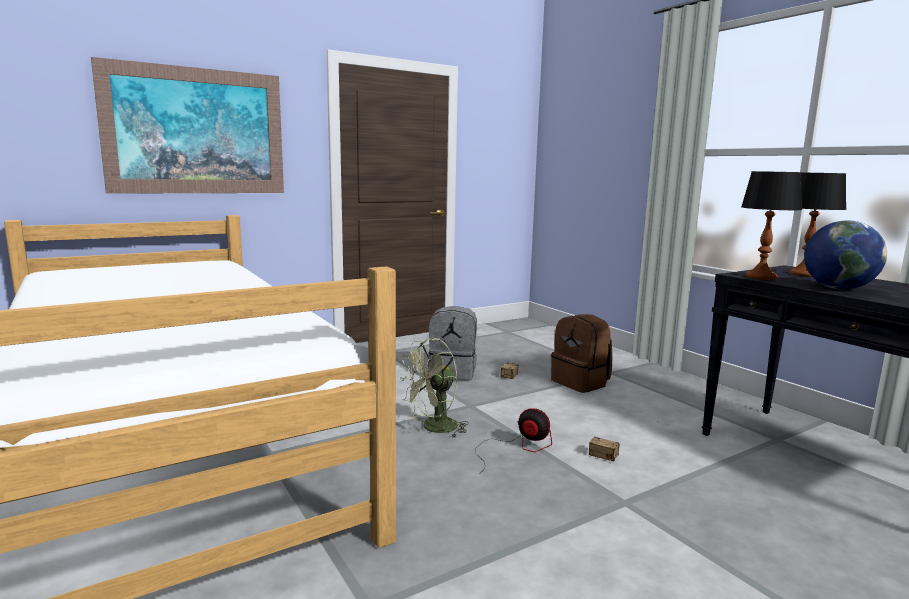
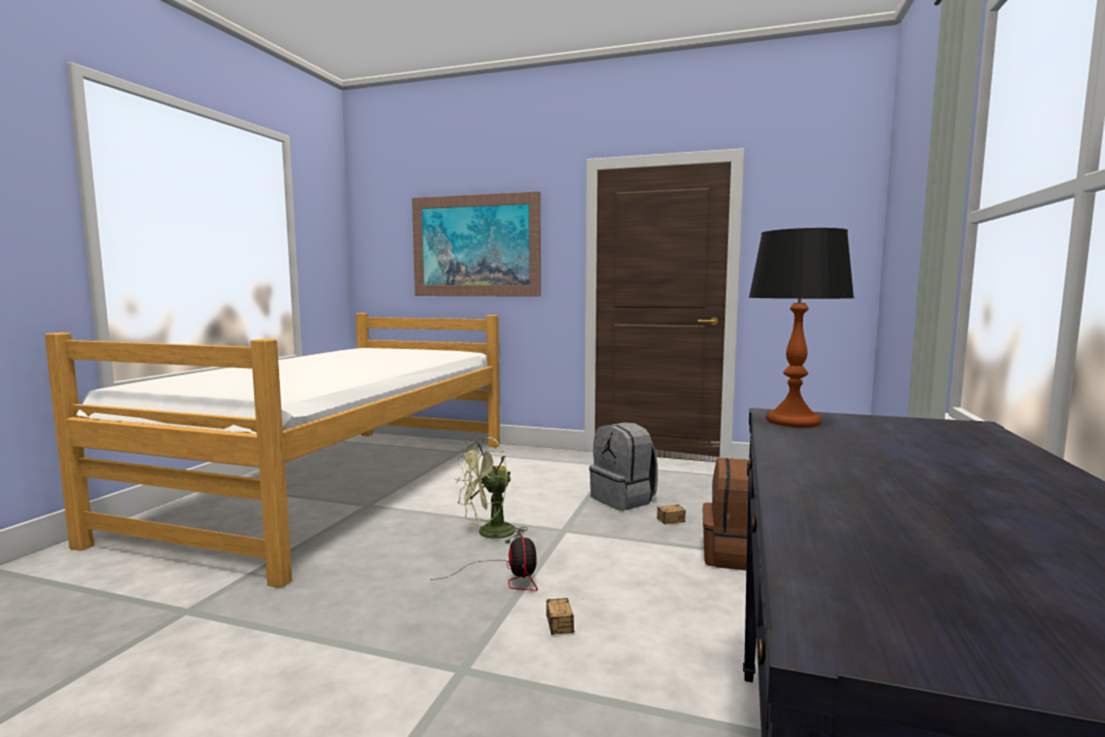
camera: 50 degrees right, 5 degrees down
green fan [399,338,469,437] -> green fan turned 45 degrees counterclockwise [455,437,528,544]
table lamp [789,173,847,277] -> none
globe [804,220,887,289] -> none

